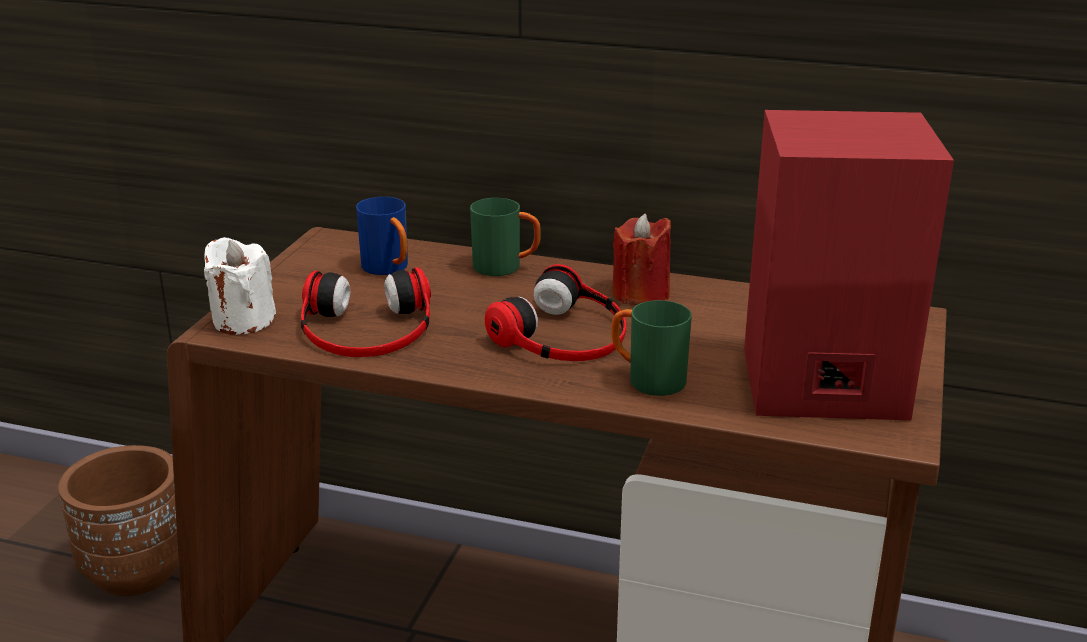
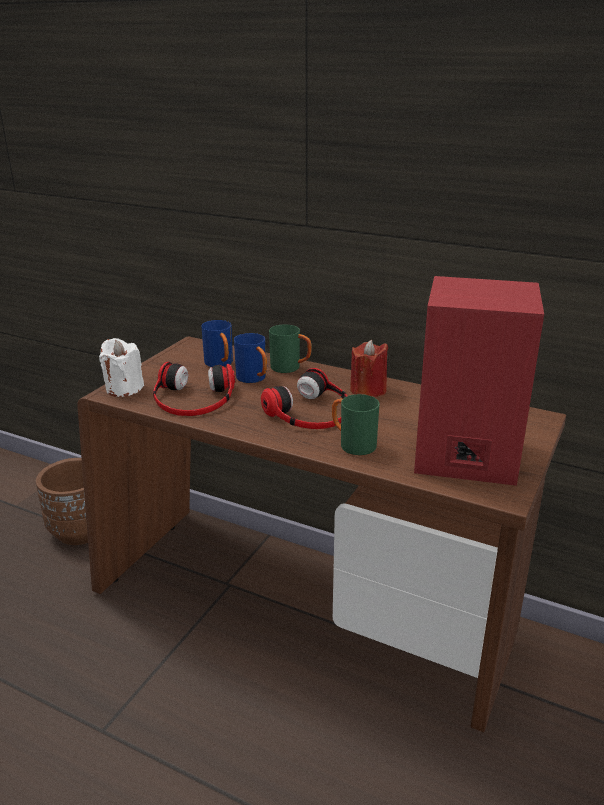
camera: 10 degrees right, 0 degrees up
none -> blue mug [234,333,267,383]

